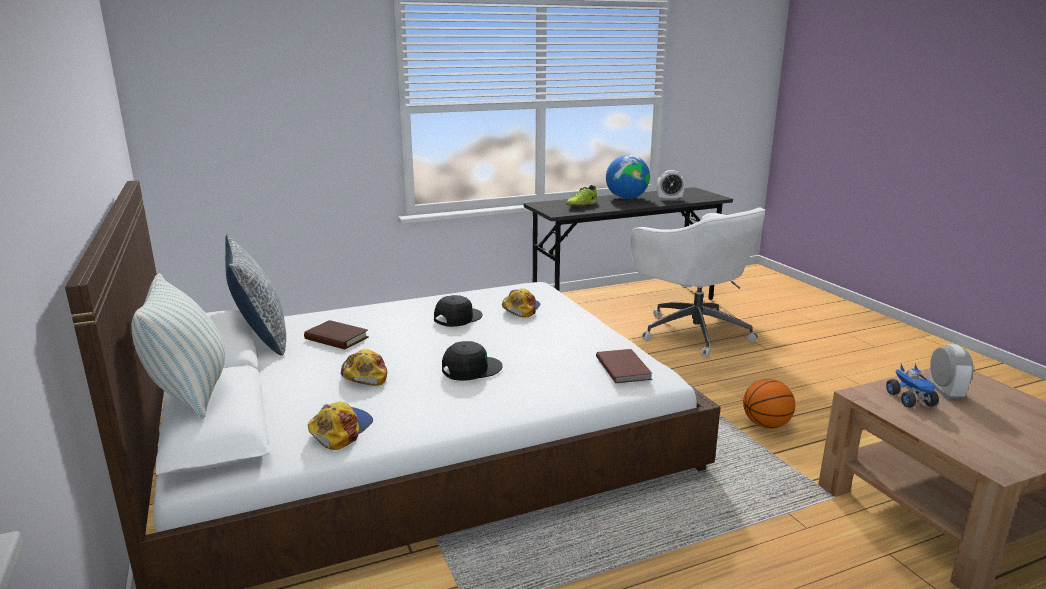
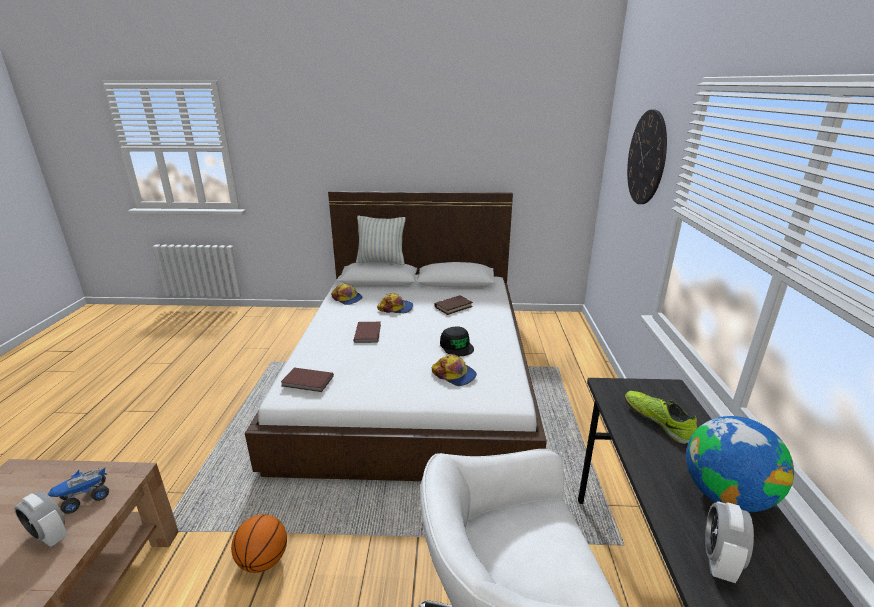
camera: 115 degrees right, 5 degrees up
pillow [225,235,286,355] -> none
black cap [442,341,503,381] -> brown book [353,322,381,343]
toy truck [886,363,939,408] -> toy truck turned 60 degrees counterclockwise [48,468,109,514]
none -> wall clock [627,109,667,204]

